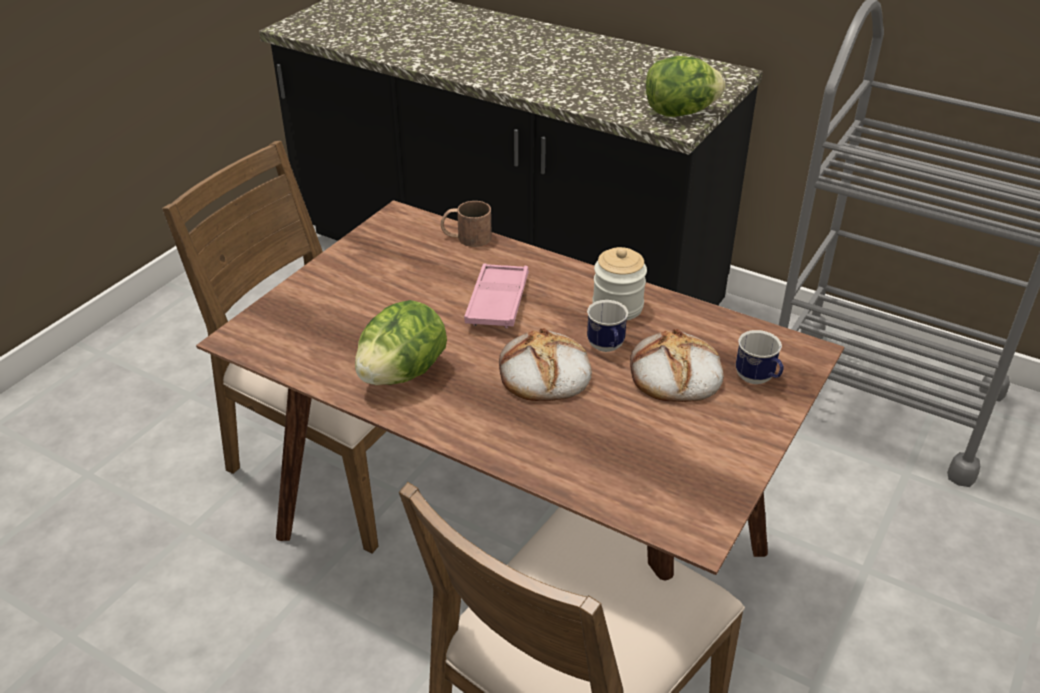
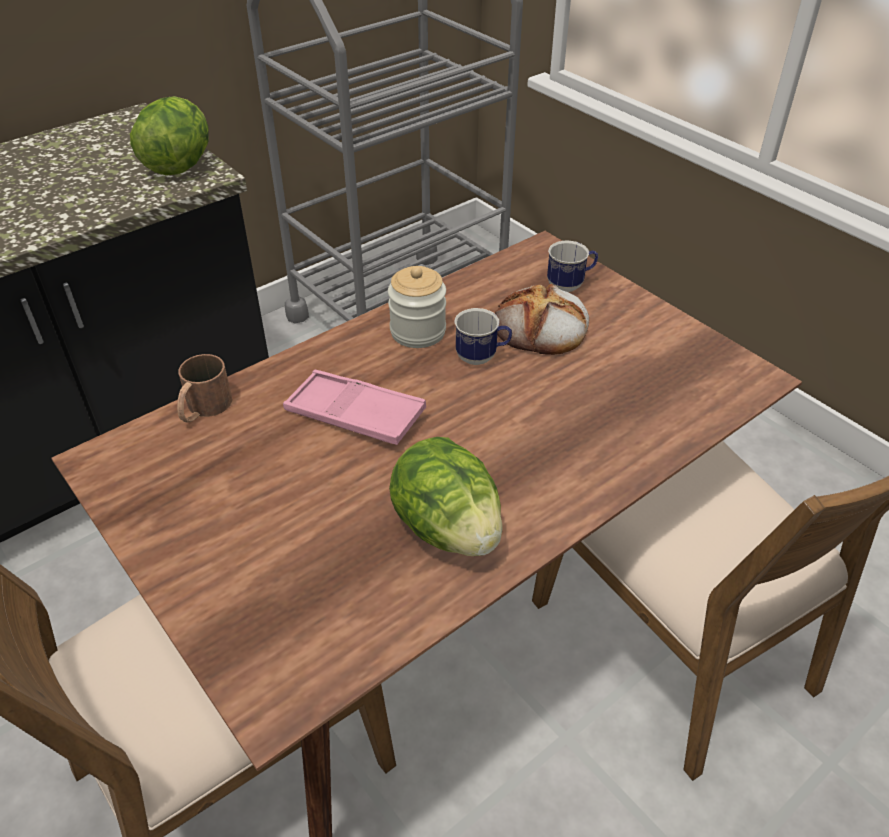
camera: 70 degrees left, 5 degrees up
bread [499,328,592,401] -> none

